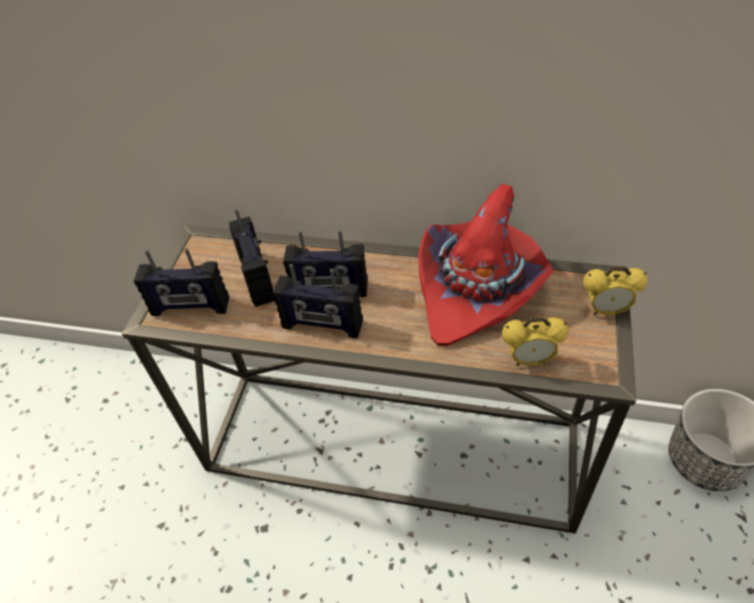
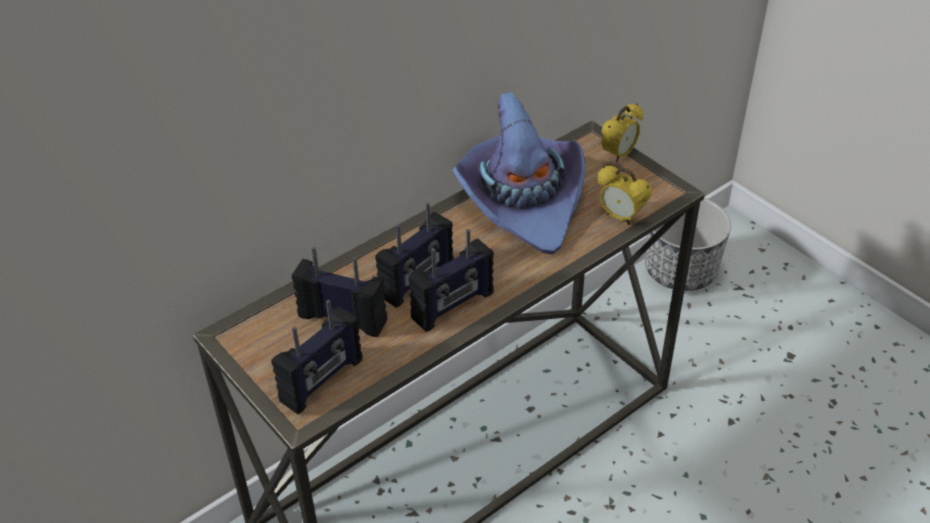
camera: 55 degrees left, 5 degrees down
red hat [418,184,554,346] -> purple hat [452,92,586,254]
alarm clock [502,317,569,366] -> alarm clock turned 90 degrees clockwise [598,166,652,225]

